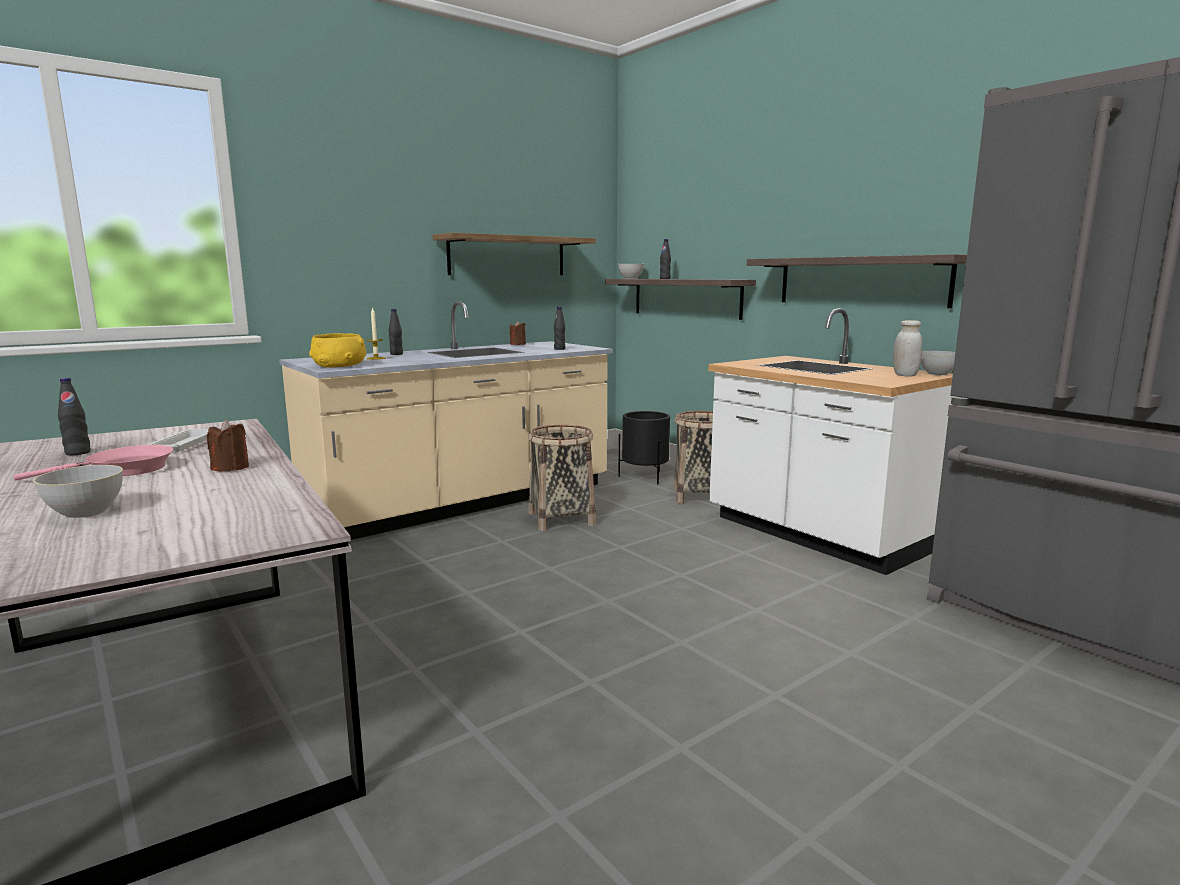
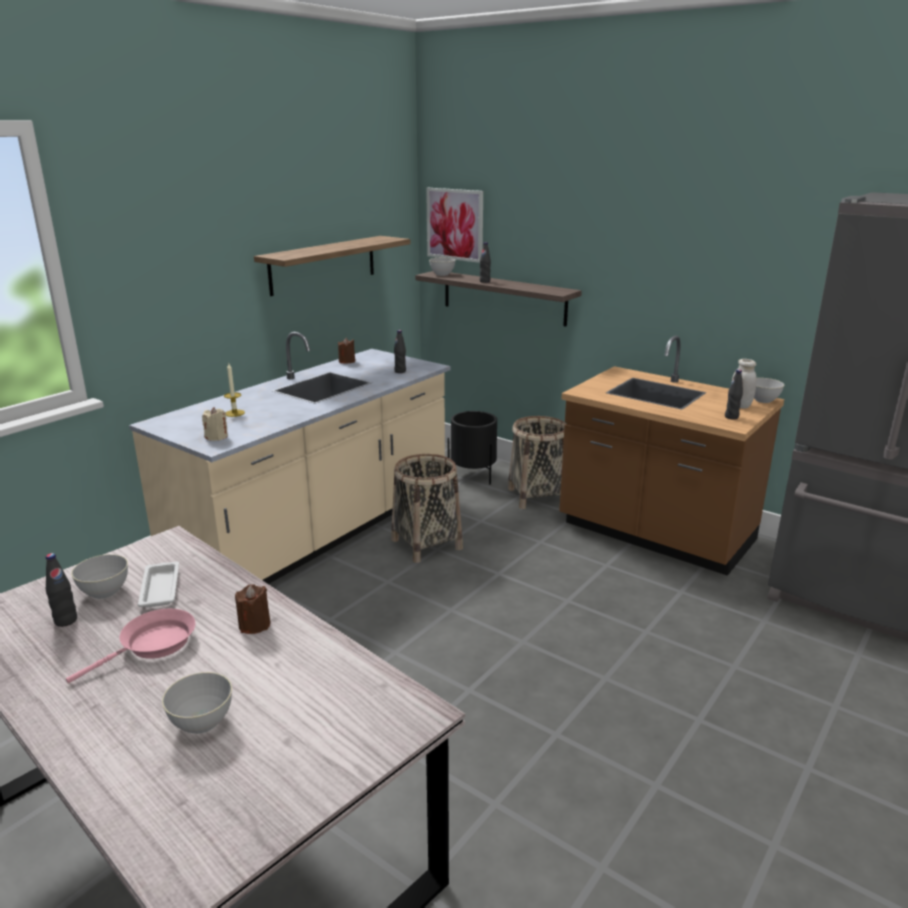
camera: 15 degrees left, 10 degrees up
yellow bowl [309,333,366,368] -> beige candle [202,407,228,441]
black bottle [389,309,403,355] -> black bottle moved to [725,370,743,419]
white counter [708,308,953,575] -> brown counter [559,336,784,576]
shelf [747,254,967,308] -> none
none -> grey bowl [71,554,128,599]
none -> picture [426,188,483,263]

